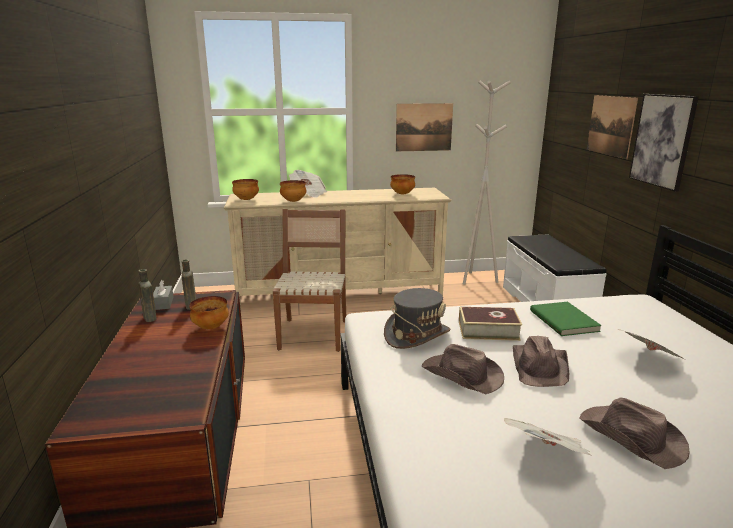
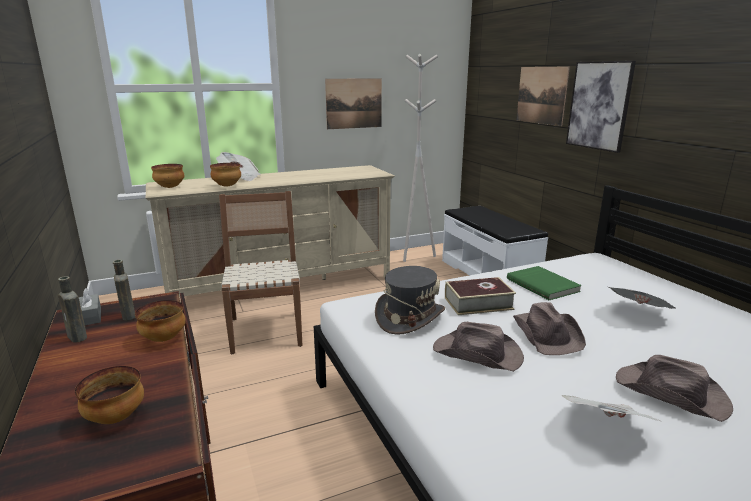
camera: 15 degrees left, 0 degrees up
bowl [390,174,415,195] -> bowl moved to [75,366,144,424]

